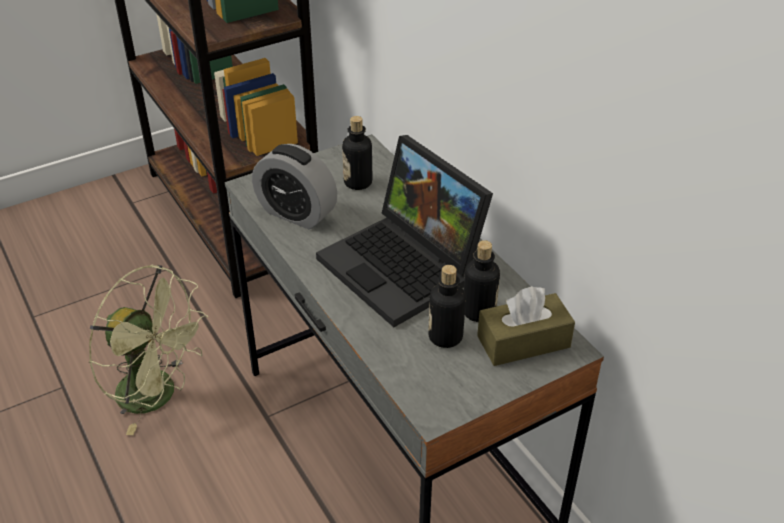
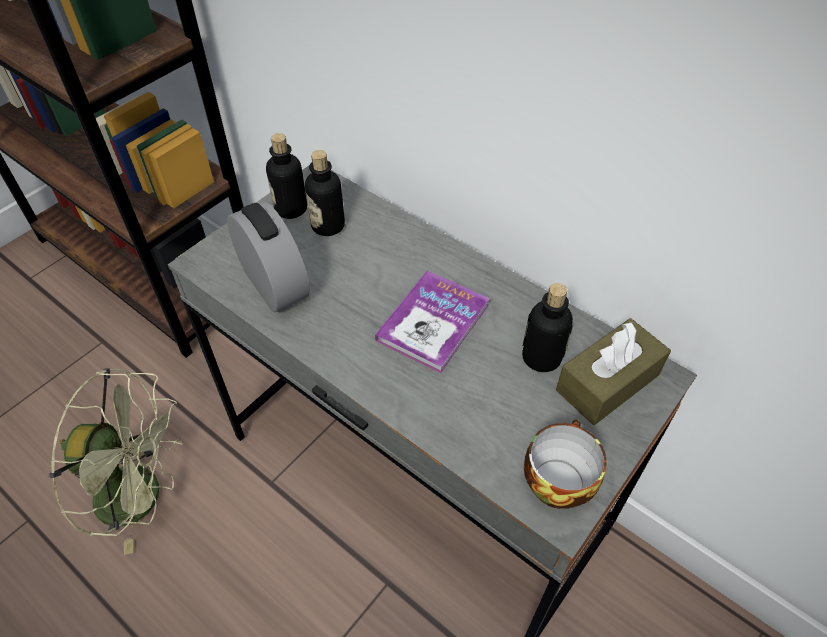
camera: 20 degrees left, 10 degrees up
alarm clock [252,144,337,229] -> alarm clock turned 135 degrees counterclockwise [227,201,310,312]
laptop [316,135,493,327] -> book [375,271,490,373]
bottle [428,265,466,348] -> bottle moved to [266,133,307,219]
none -> cup [524,419,607,509]

